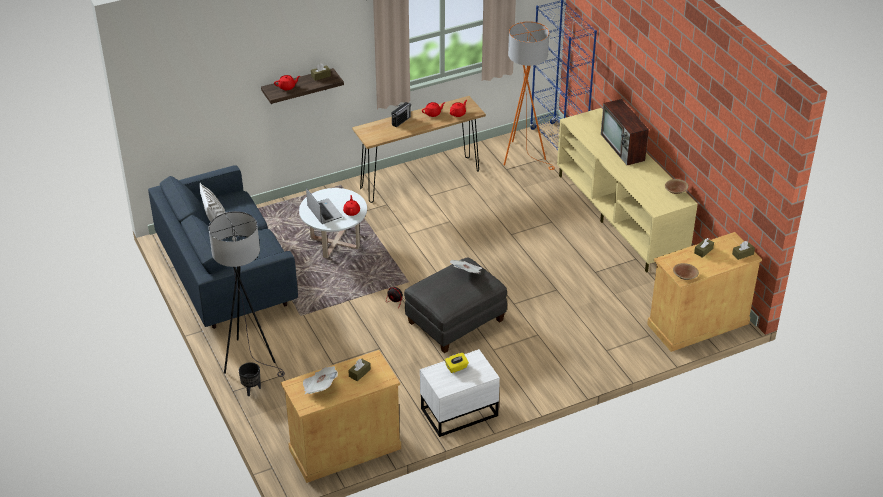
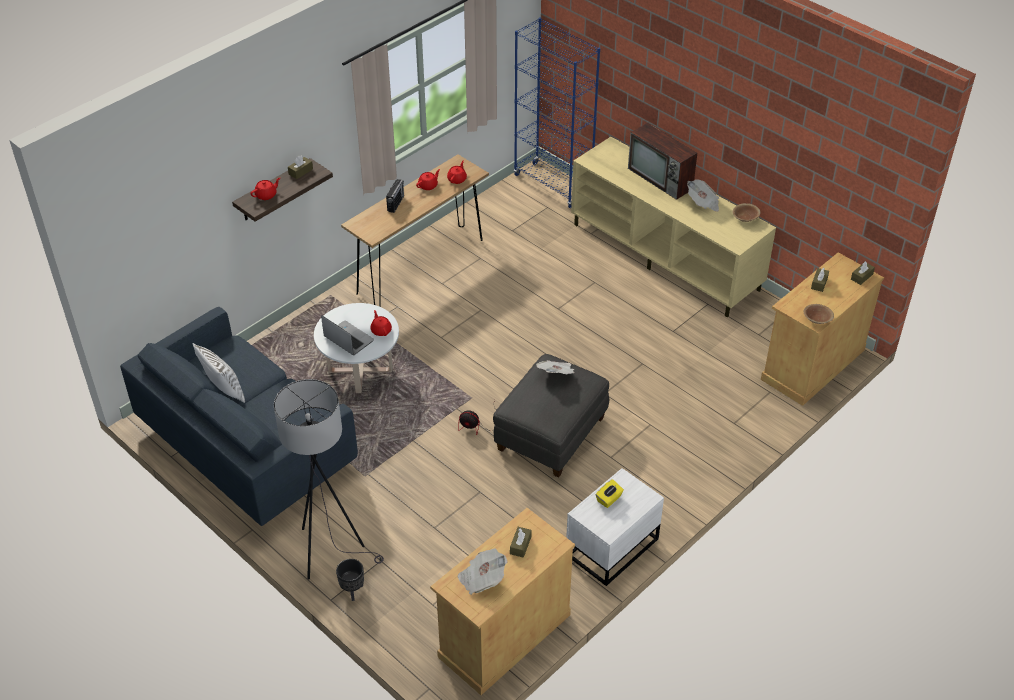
camera: 20 degrees left, 5 degrees up
orange floor lamp [504,21,555,170] -> none
none -> newspaper [687,179,719,212]

